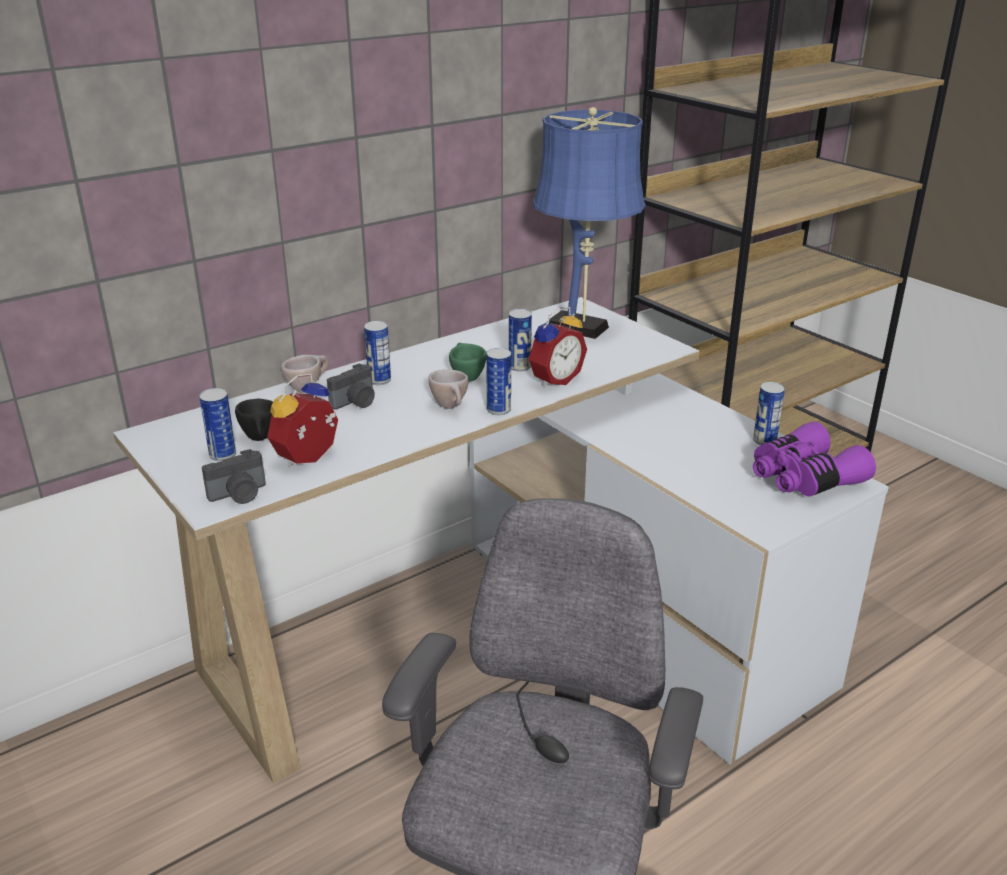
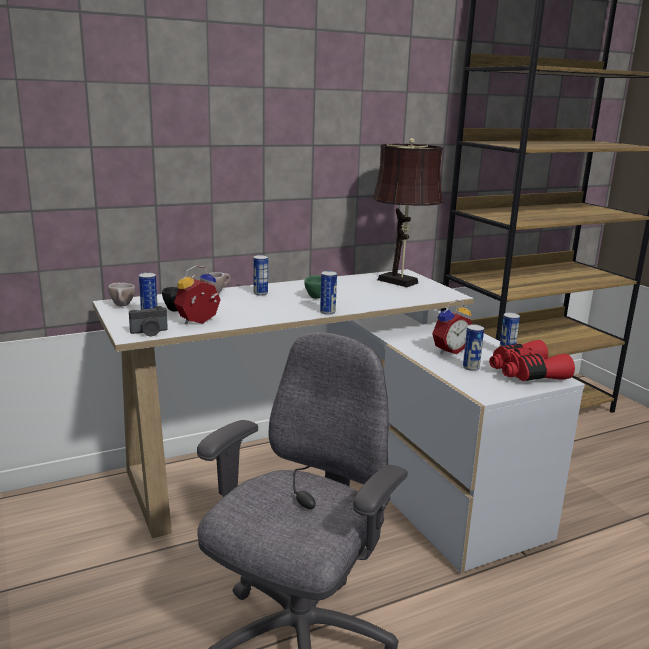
camera: 10 degrees right, 10 degrees down
camera [327,363,375,410] -> none
beige cup [428,369,468,409] -> beige cup moved to [108,283,135,307]
can [509,309,532,372] -> can moved to [463,324,484,371]
alarm clock [528,307,587,388] -> alarm clock moved to [432,300,472,354]
blue table lamp [533,107,646,339] -> brown table lamp [372,138,444,287]
purple binoculars [753,421,876,497] -> red binoculars [489,340,575,381]

